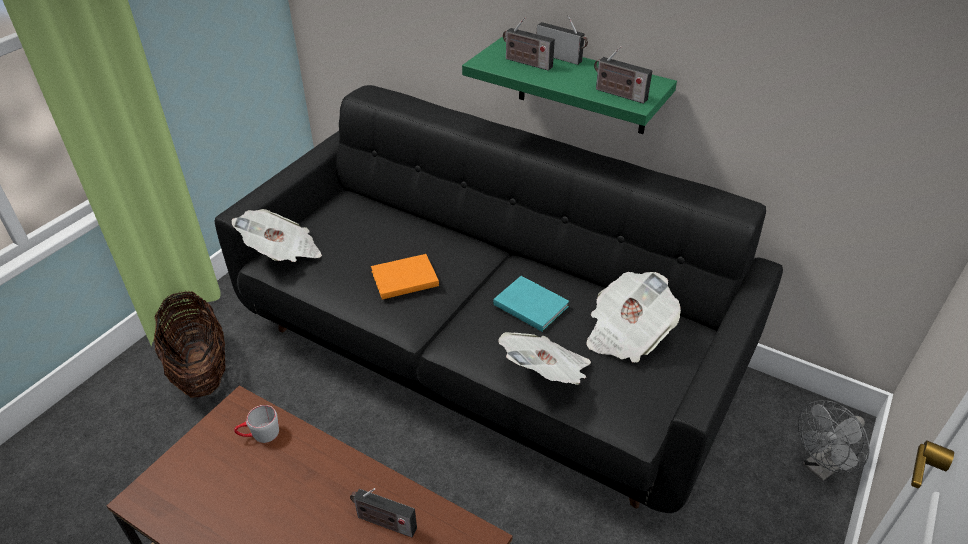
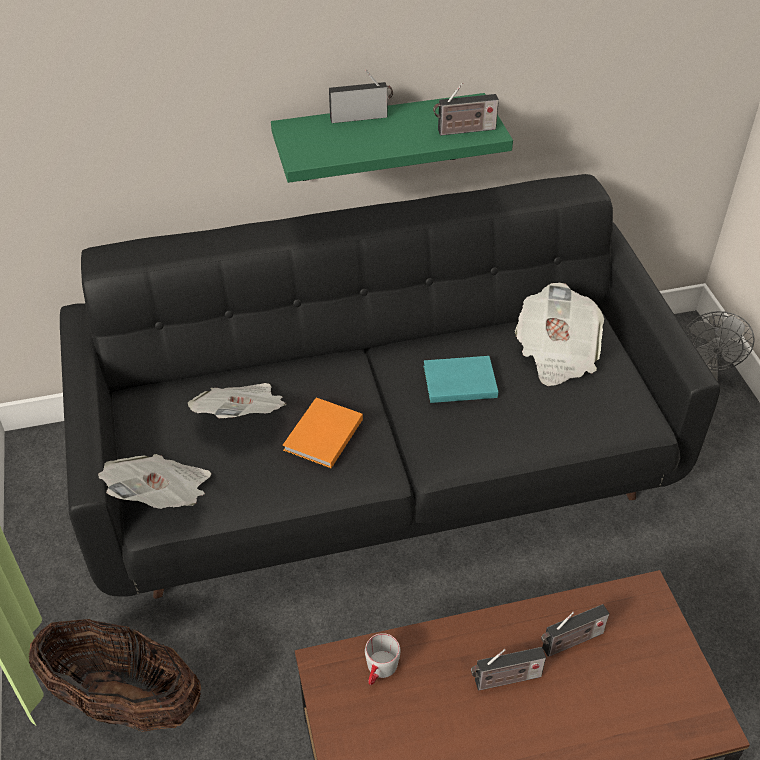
camera: 45 degrees left, 5 degrees up
newspaper [498,332,591,385] -> newspaper moved to [188,383,286,418]
radio [503,17,555,71] -> radio moved to [471,647,546,690]

